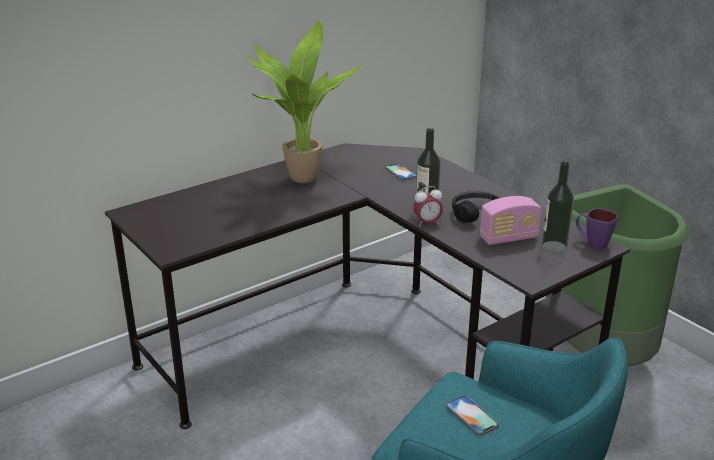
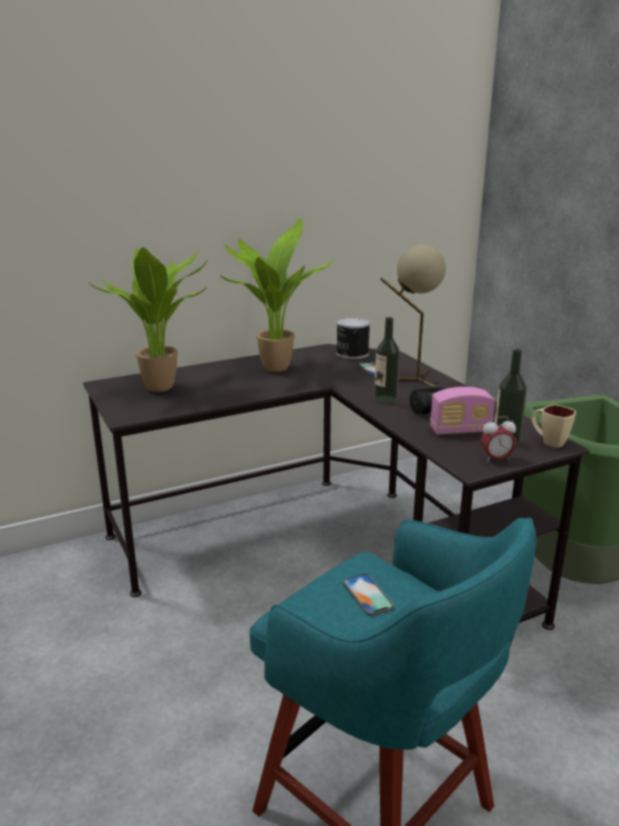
camera: 10 degrees right, 5 degrees down
alarm clock [413,186,443,227] -> alarm clock moved to [480,416,516,463]
purple mug [576,208,618,250] -> beige mug [532,404,576,448]
none -> potted plant [88,247,208,392]
none -> can [336,317,370,359]
none -> beige table lamp [380,244,446,386]

